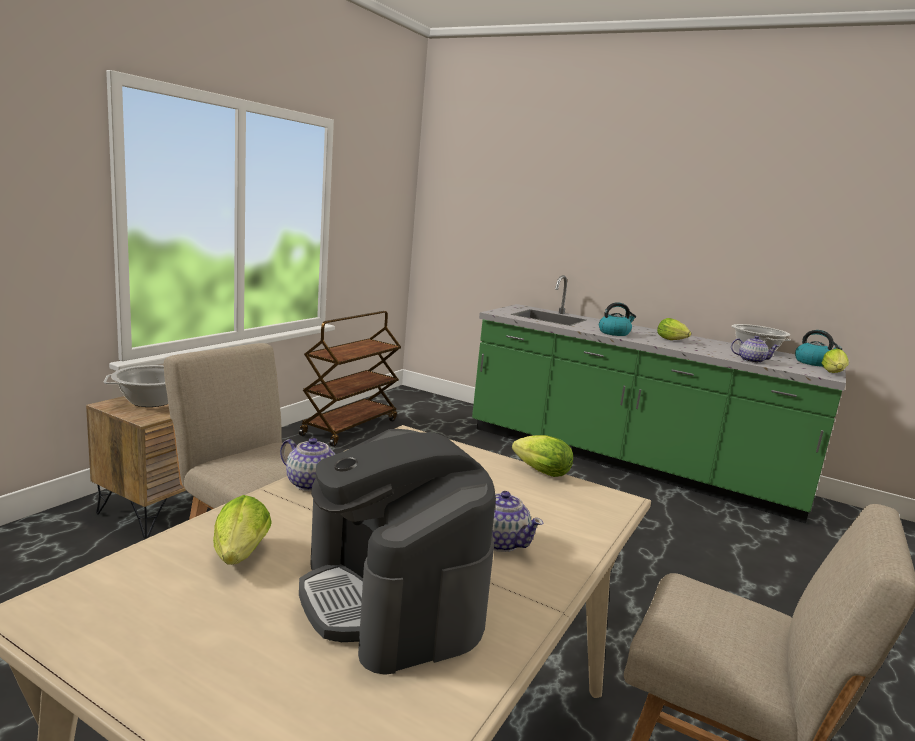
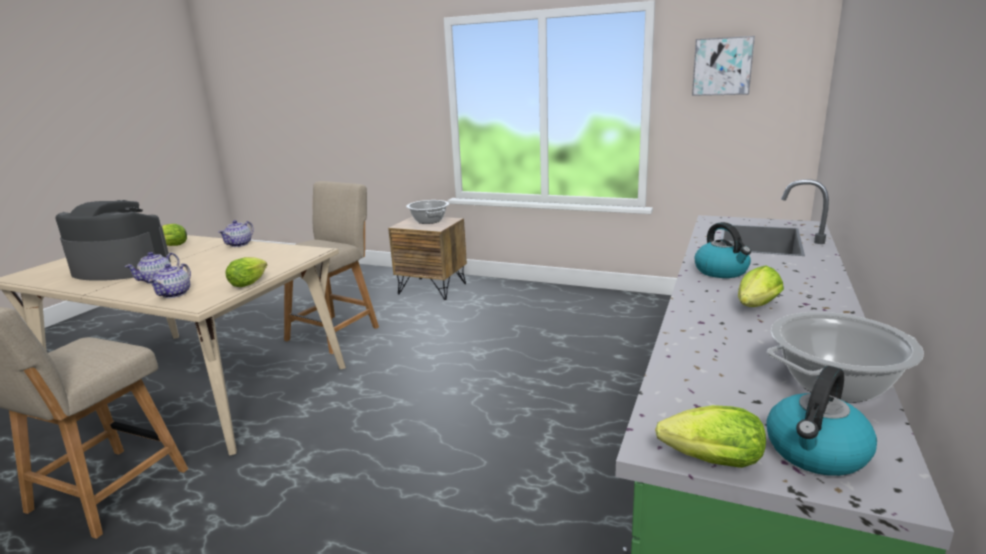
camera: 85 degrees right, 5 degrees up
brown cart [299,311,401,447] -> none
coffee machine [299,429,496,675] -> coffee machine turned 45 degrees clockwise [55,200,171,281]
teapot [731,336,779,363] -> teapot moved to [148,263,191,298]
none -> picture [692,36,755,96]

